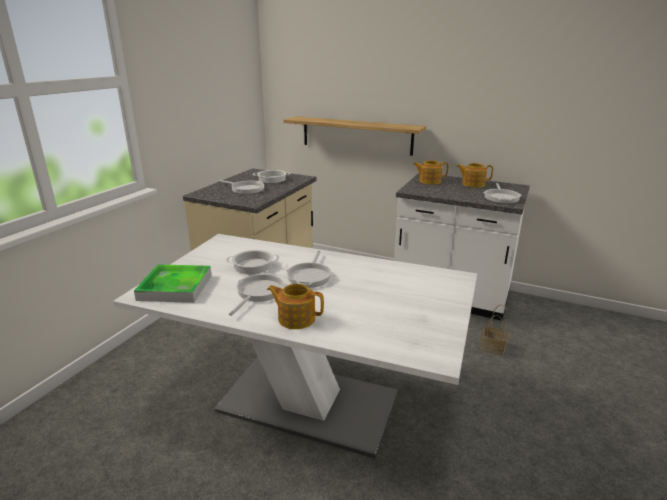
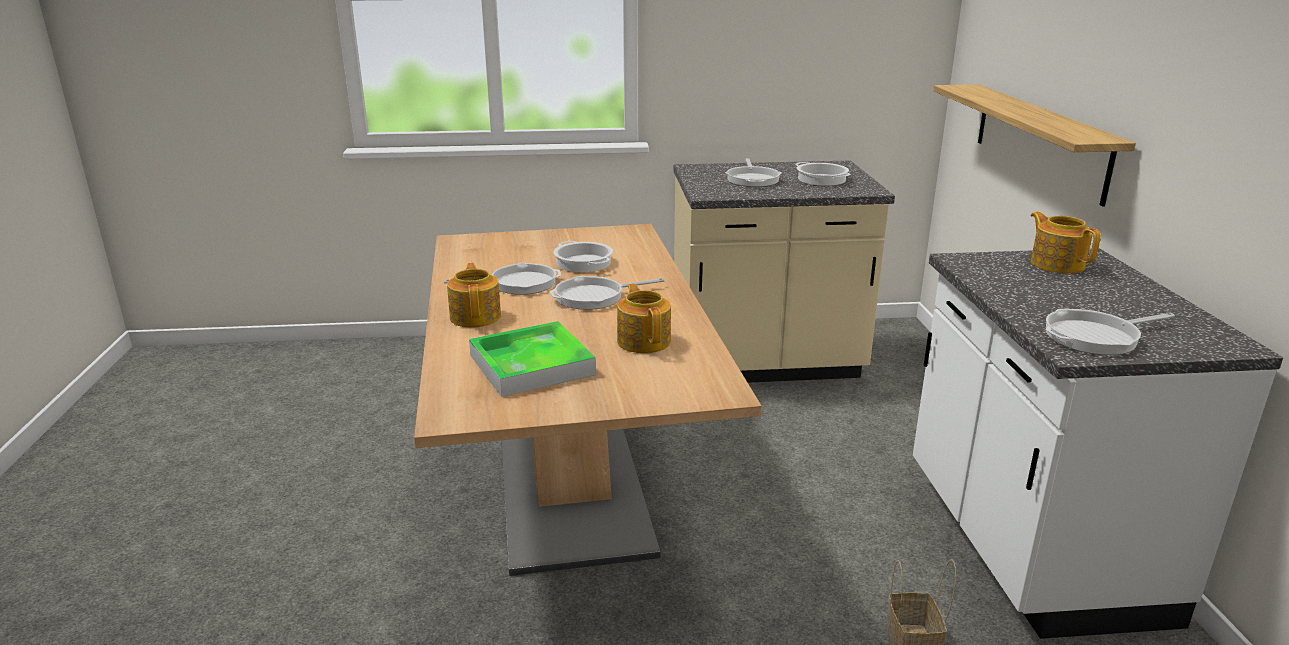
camera: 60 degrees right, 0 degrees up
white dining table [113,234,477,458] -> brown dining table [414,224,762,576]
tray [134,264,211,303] -> tray moved to [469,321,596,397]
teapot [457,163,493,188] -> teapot moved to [617,283,671,353]

